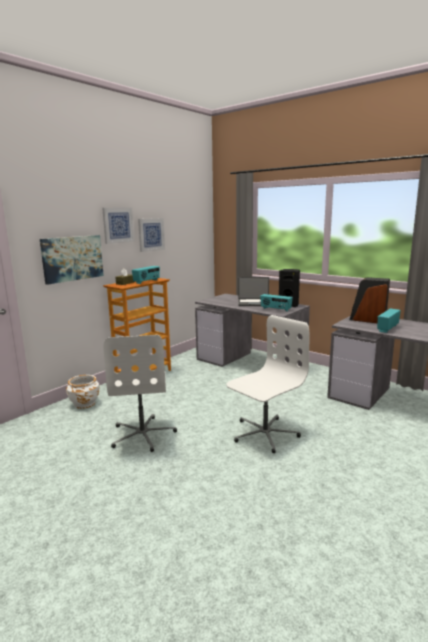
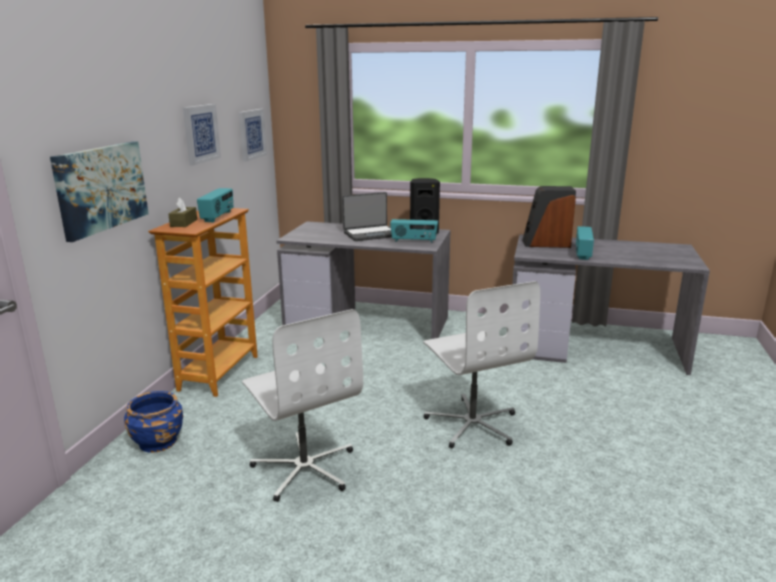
camera: 25 degrees left, 5 degrees up
white planter [66,375,99,409] -> blue planter [124,391,183,453]
picture [102,208,134,244] -> picture moved to [239,109,267,161]
white office chair [226,315,309,453] -> white office chair turned 135 degrees clockwise [423,281,540,449]

